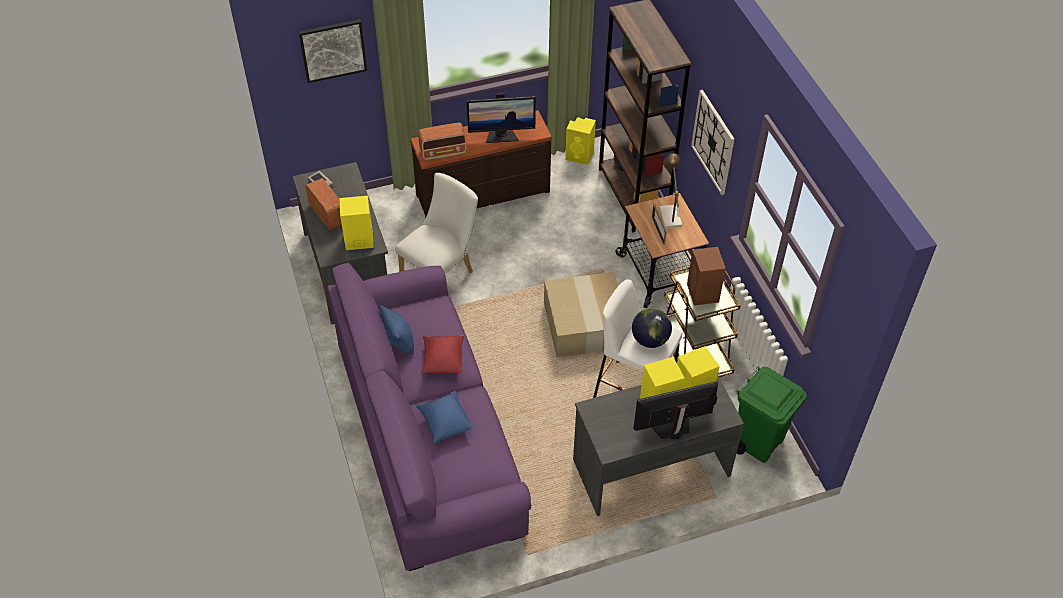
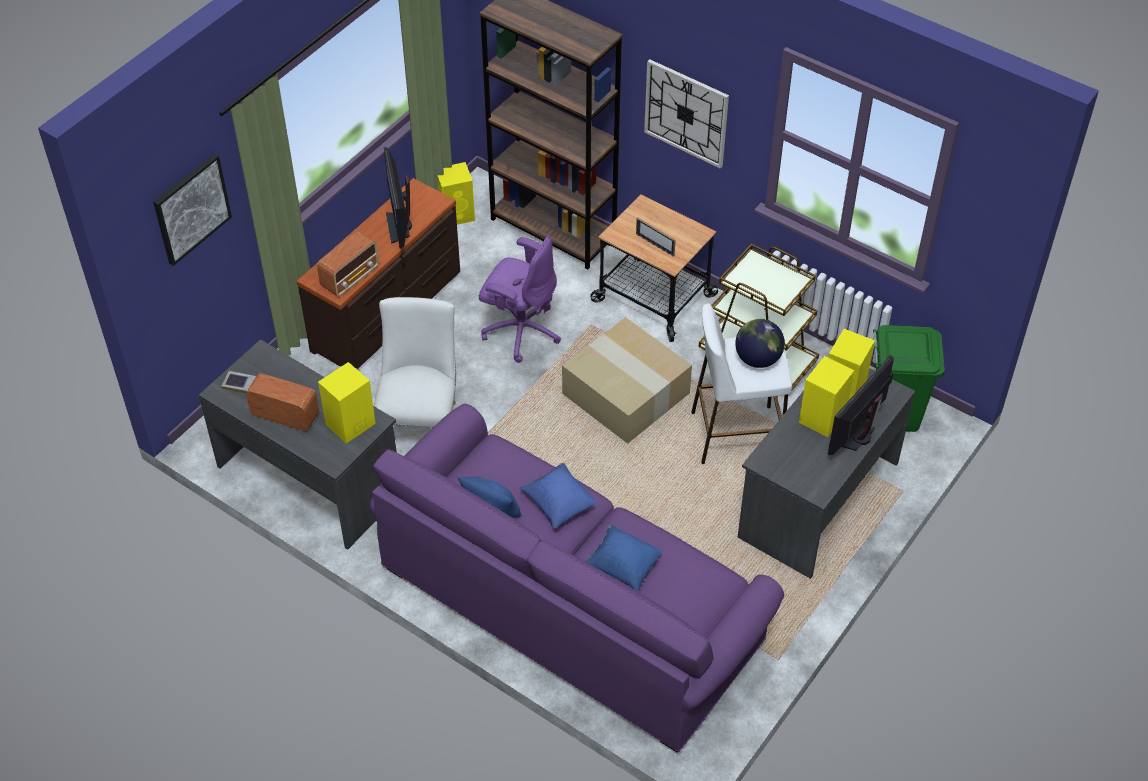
camera: 35 degrees left, 0 degrees up
red pillow [421,335,464,374] -> blue pillow [520,463,597,529]
monitor [467,93,536,143] -> monitor turned 120 degrees clockwise [384,147,412,249]
table lamp [659,153,682,229] -> none
brown speaker [687,247,726,306] -> none
none -> purple office chair [479,237,561,363]

